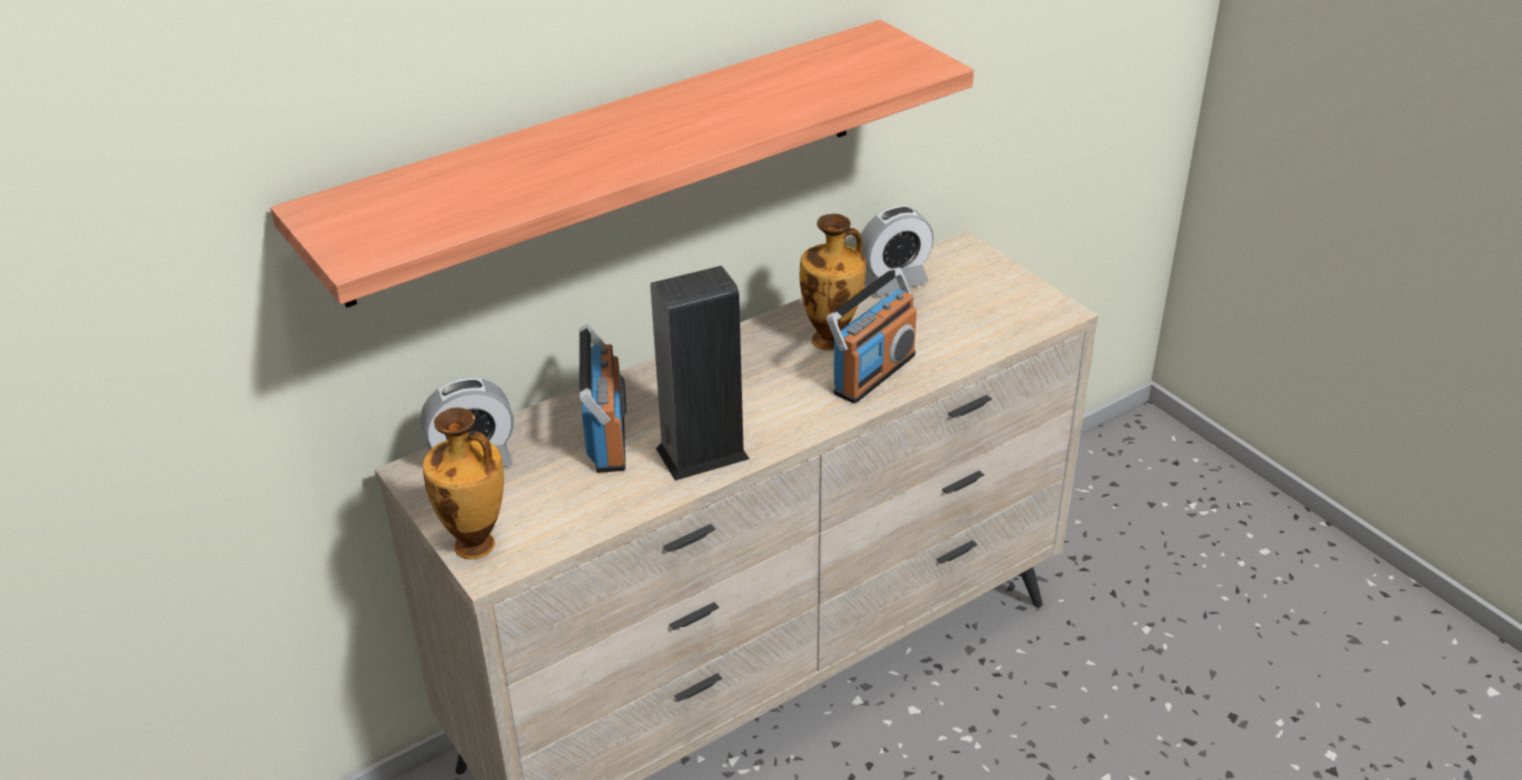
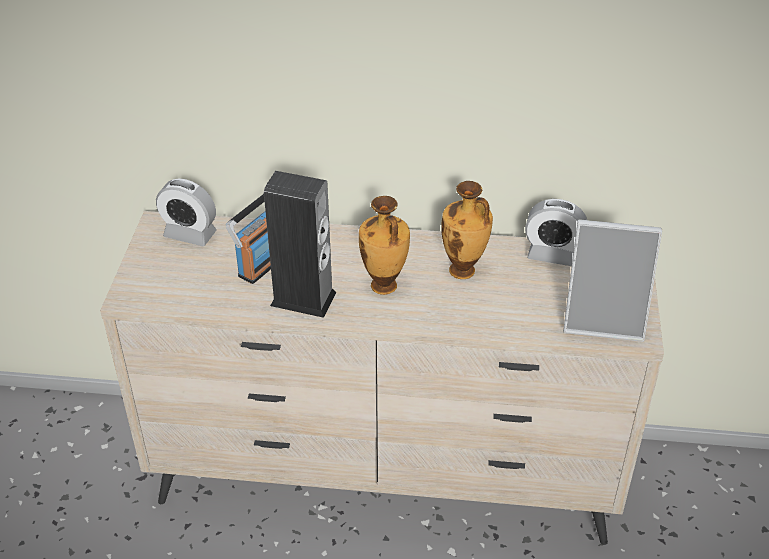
camera: 40 degrees right, 5 degrees up
shelf [270,20,974,308] -> none
vase [423,408,504,559] -> vase moved to [359,196,410,295]
radio [827,267,917,404] -> none
none -> picture frame [563,219,662,342]

